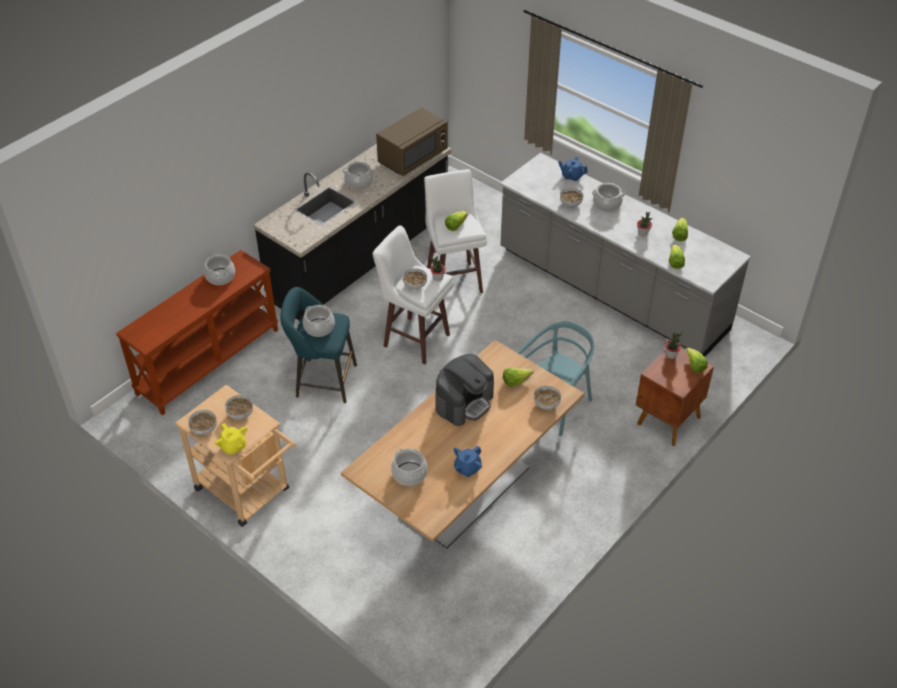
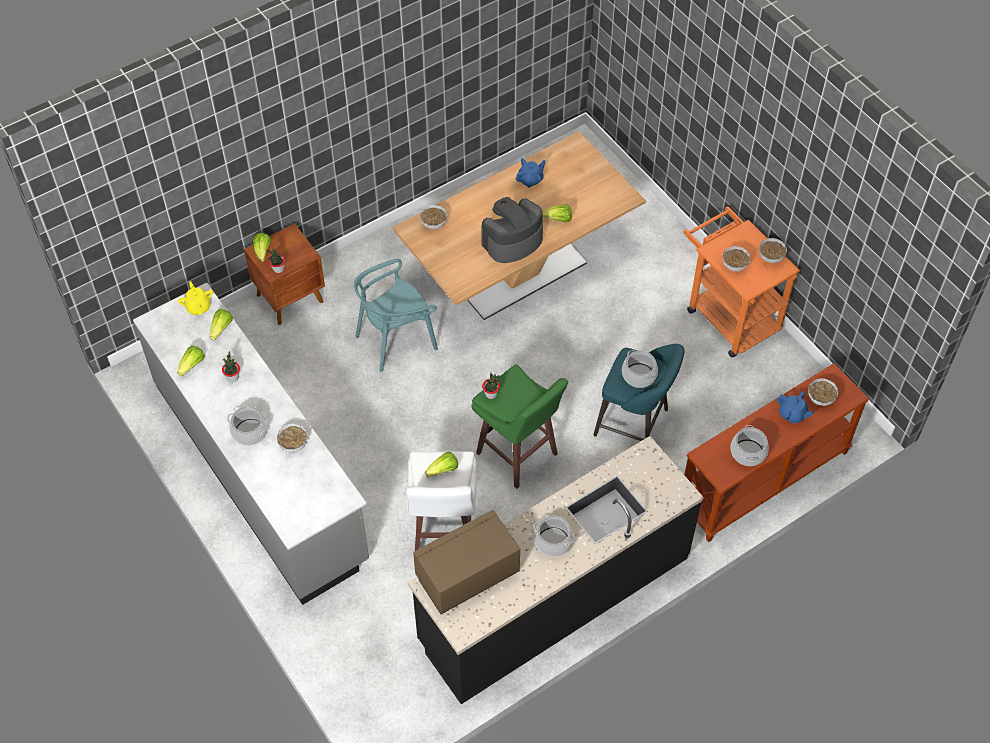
camera: 165 degrees left, 10 degrees up
beige cart [175,385,296,527] -> orange cart [683,206,800,357]
yellow teapot [215,423,247,455] -> yellow teapot moved to [178,281,213,315]
white stool [373,226,454,365] -> green stool [471,364,568,489]
cooking pot [391,448,428,486] -> none
bowl [402,268,427,289] -> bowl moved to [808,378,838,406]
lettuce [503,368,533,387] -> lettuce moved to [542,204,572,222]
blue teapot [558,156,588,181] -> blue teapot moved to [777,391,814,424]

